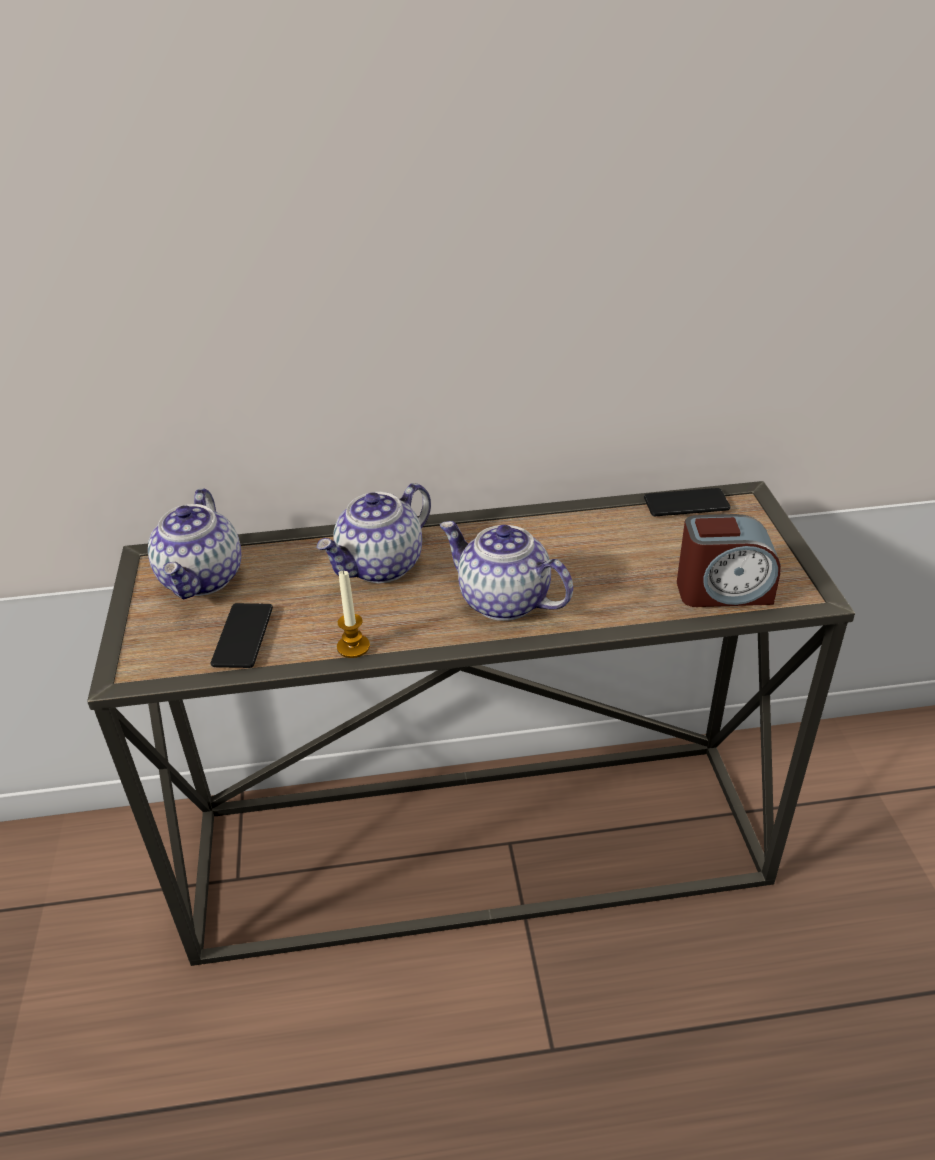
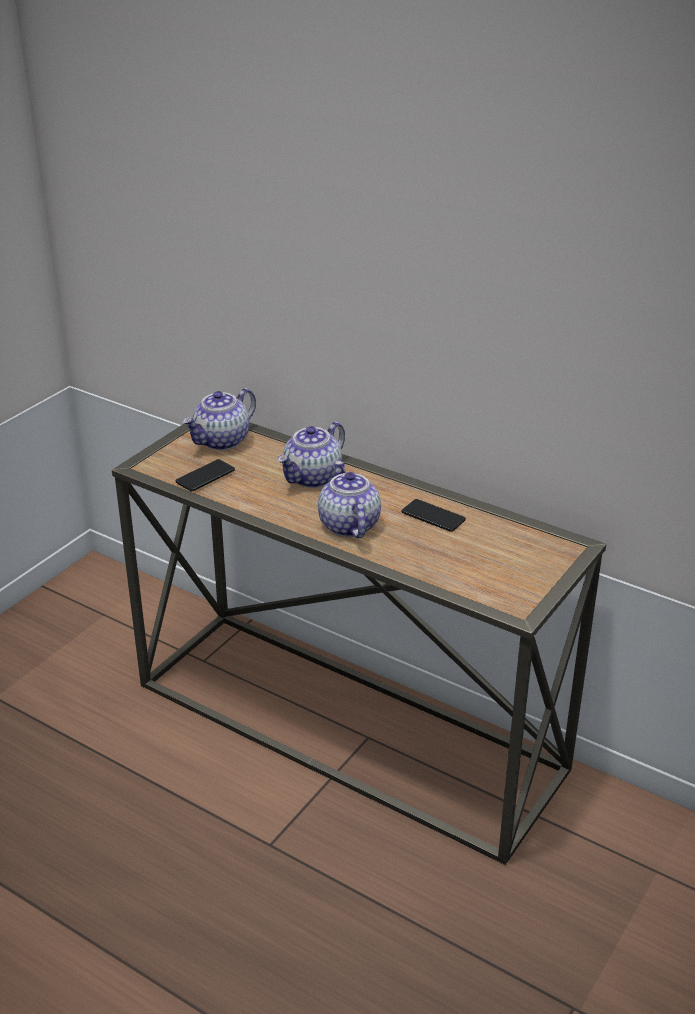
camera: 40 degrees right, 5 degrees down
teapot [316,483,431,583] -> teapot turned 45 degrees counterclockwise [277,421,345,488]
candle [337,570,370,658] -> none
phone [644,488,731,516] -> phone moved to [401,499,466,532]
alarm clock [677,514,781,607] -> none

